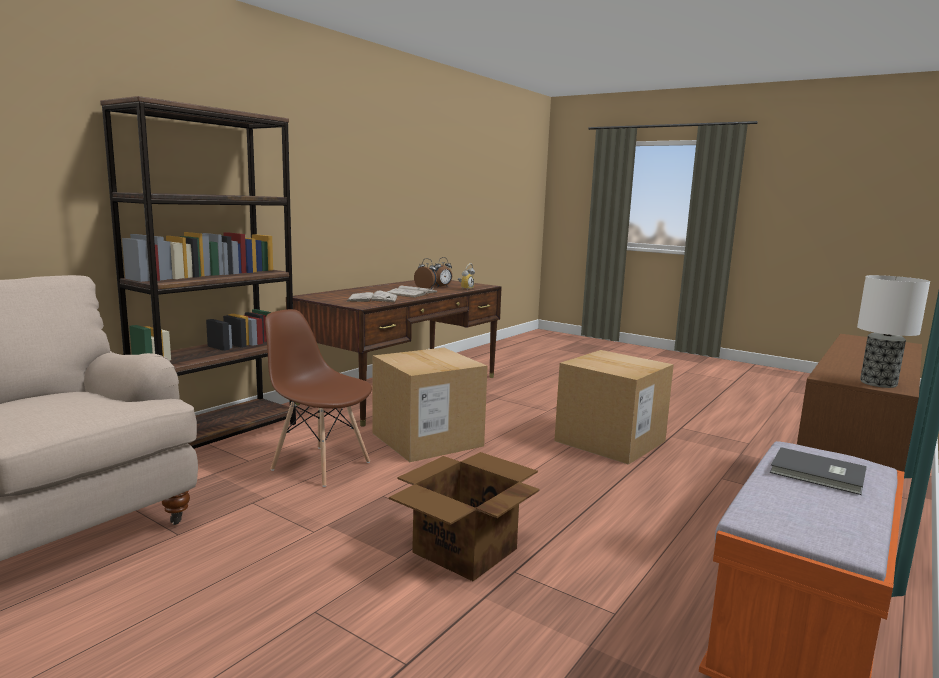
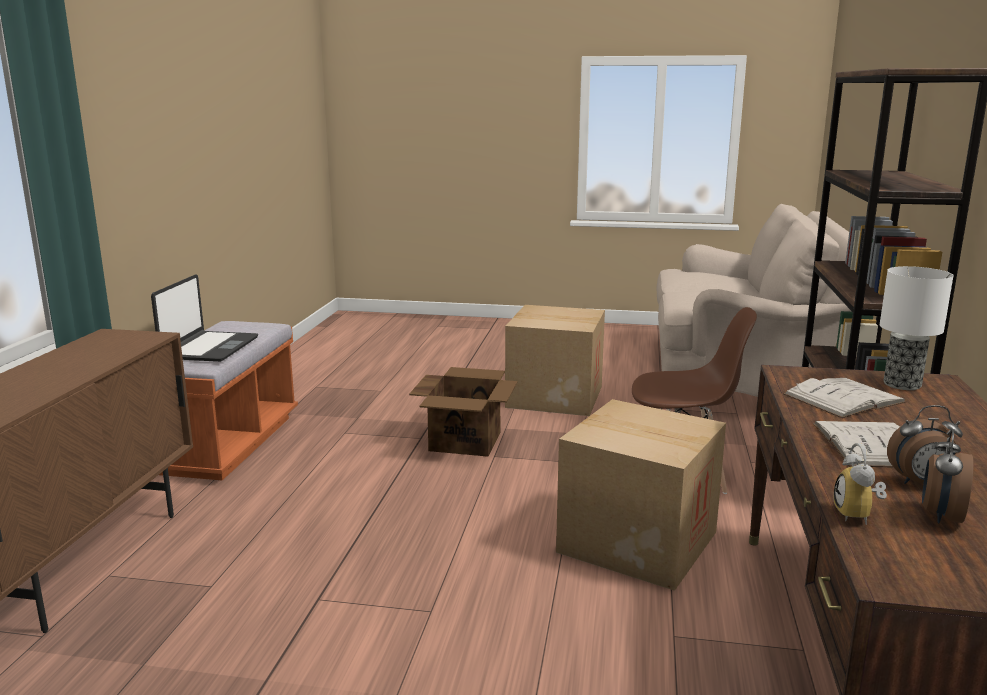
camera: 155 degrees right, 5 degrees up
cardboard box [554,350,674,465] -> cardboard box moved to [505,305,605,416]
grey book [770,447,867,495] -> laptop [151,274,258,362]
table lamp [857,275,930,388] -> table lamp moved to [880,266,954,390]

